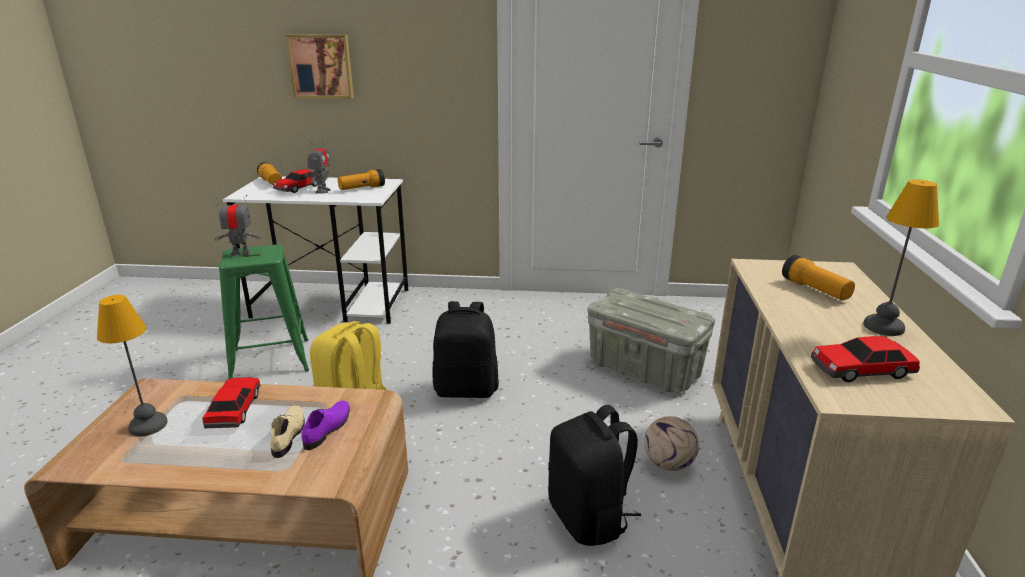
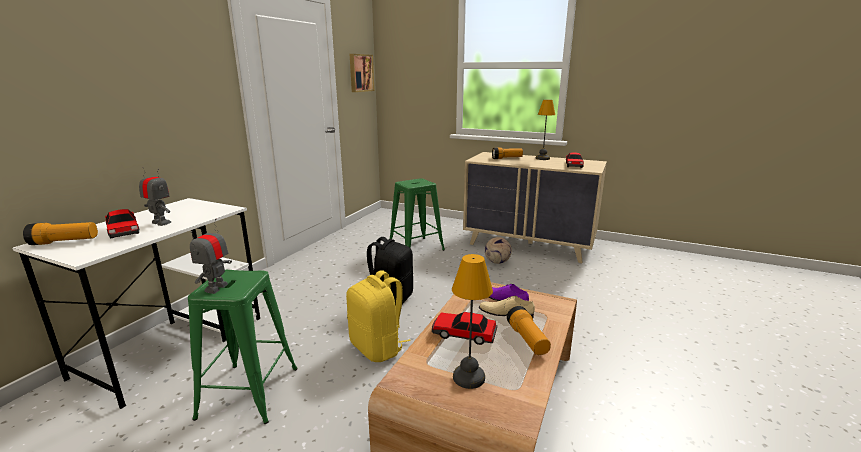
camera: 70 degrees left, 5 degrees down
picture [285,34,354,99] -> picture moved to [350,54,374,92]
flashlight [338,169,385,190] -> flashlight moved to [507,306,551,355]
black backpack [548,405,641,546] -> none
grey storage box [587,288,715,393] -> green stool [390,178,445,251]

